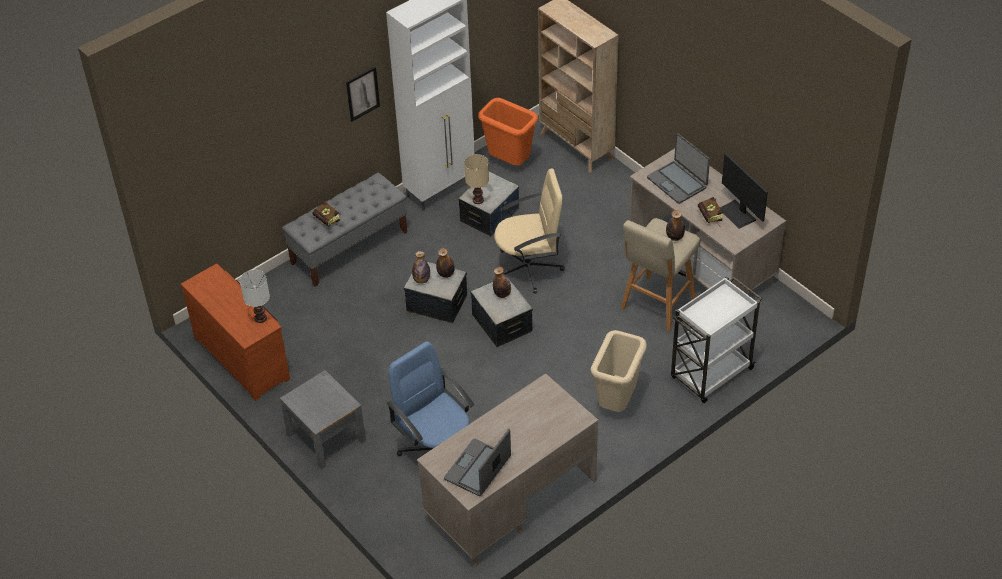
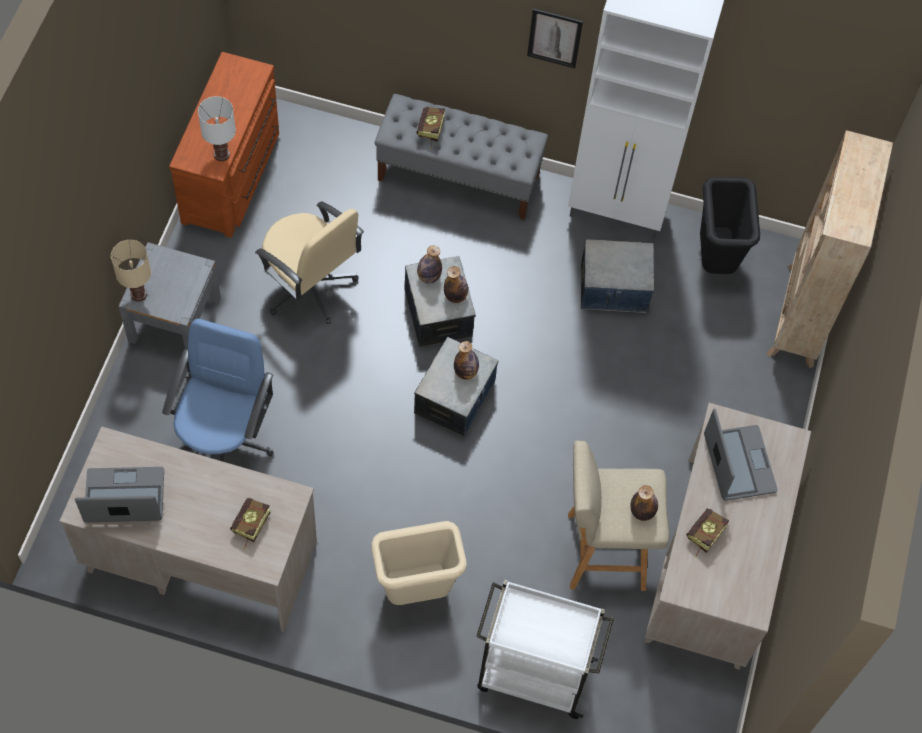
camera: 50 degrees right, 15 degrees up
beige table lamp [464,154,489,204] -> beige table lamp moved to [111,240,151,302]
orange trash can [478,98,538,166] -> black trash can [700,177,760,274]
beige office chair [494,169,565,293] -> beige office chair moved to [255,202,364,324]
laptop [647,133,710,204] -> laptop turned 150 degrees clockwise [704,409,778,501]
monitor [720,154,768,229] -> none
none -> book [230,498,270,550]

